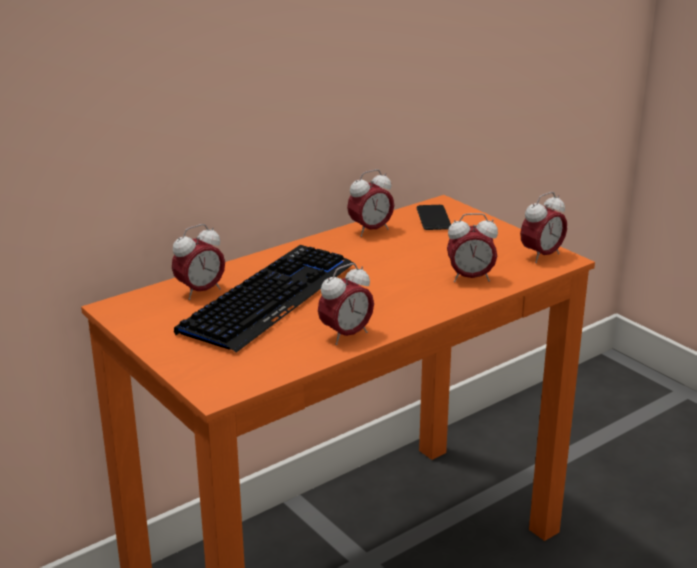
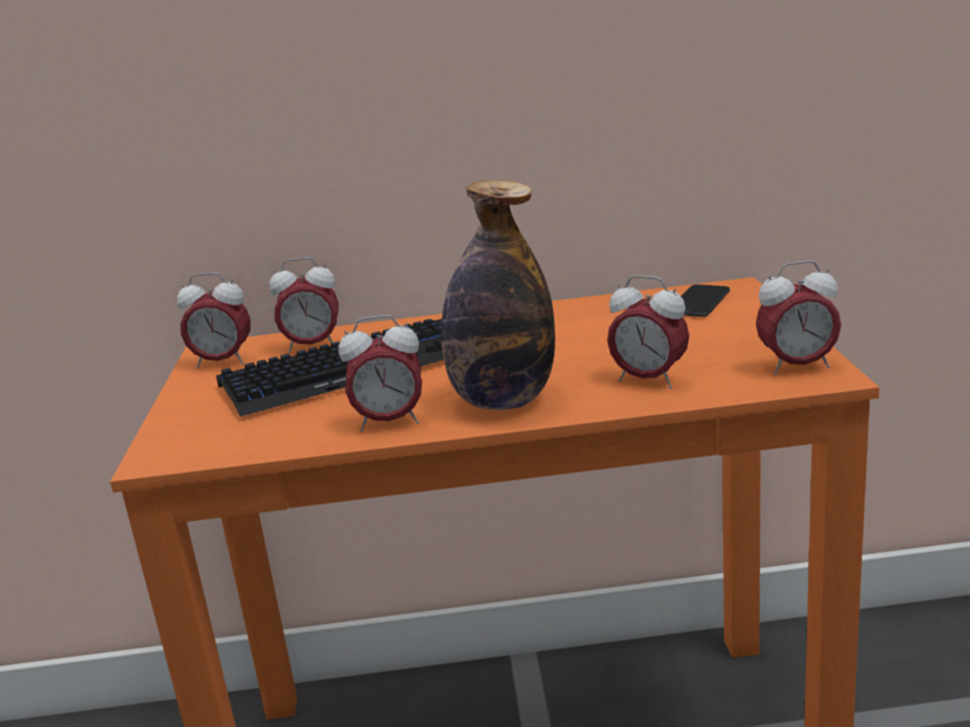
camera: 35 degrees right, 5 degrees down
alarm clock [347,169,394,237] -> alarm clock moved to [177,272,251,369]
none -> bottle [441,180,555,410]

